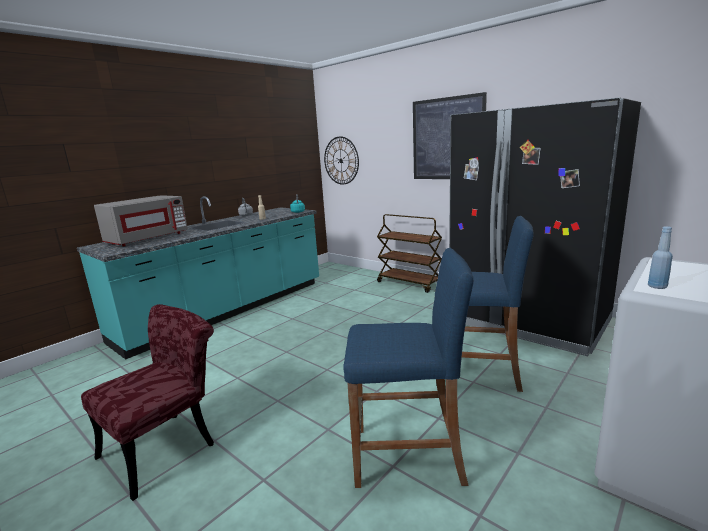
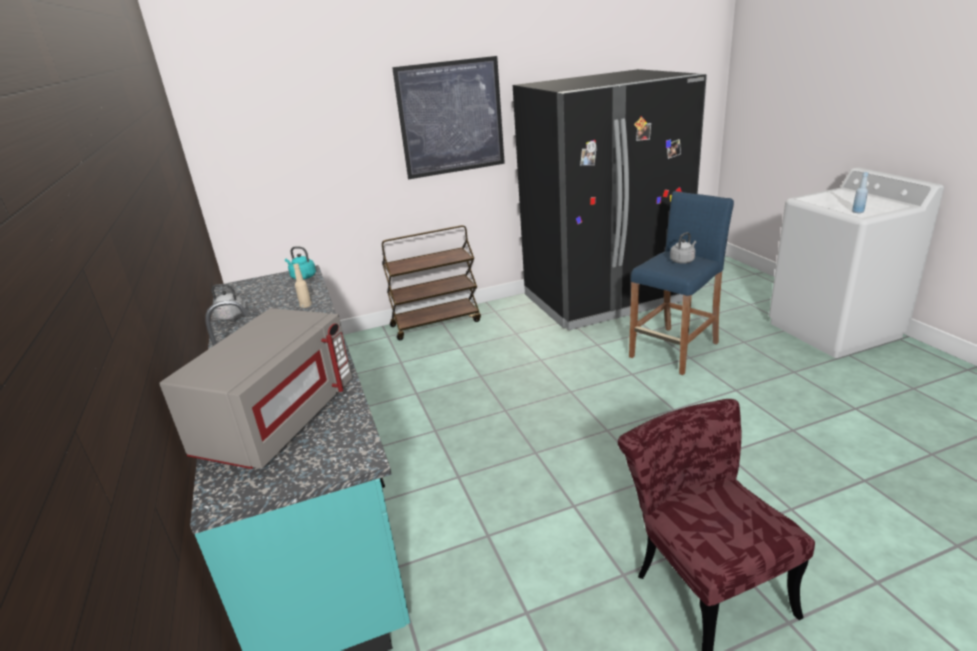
camera: 60 degrees left, 10 degrees up
grey microwave [94,195,188,247] -> grey microwave turned 45 degrees clockwise [159,308,352,469]
wall clock [324,136,359,185] -> none
blue stool [343,248,474,488] -> none
none -> grey kettle [670,232,696,264]

